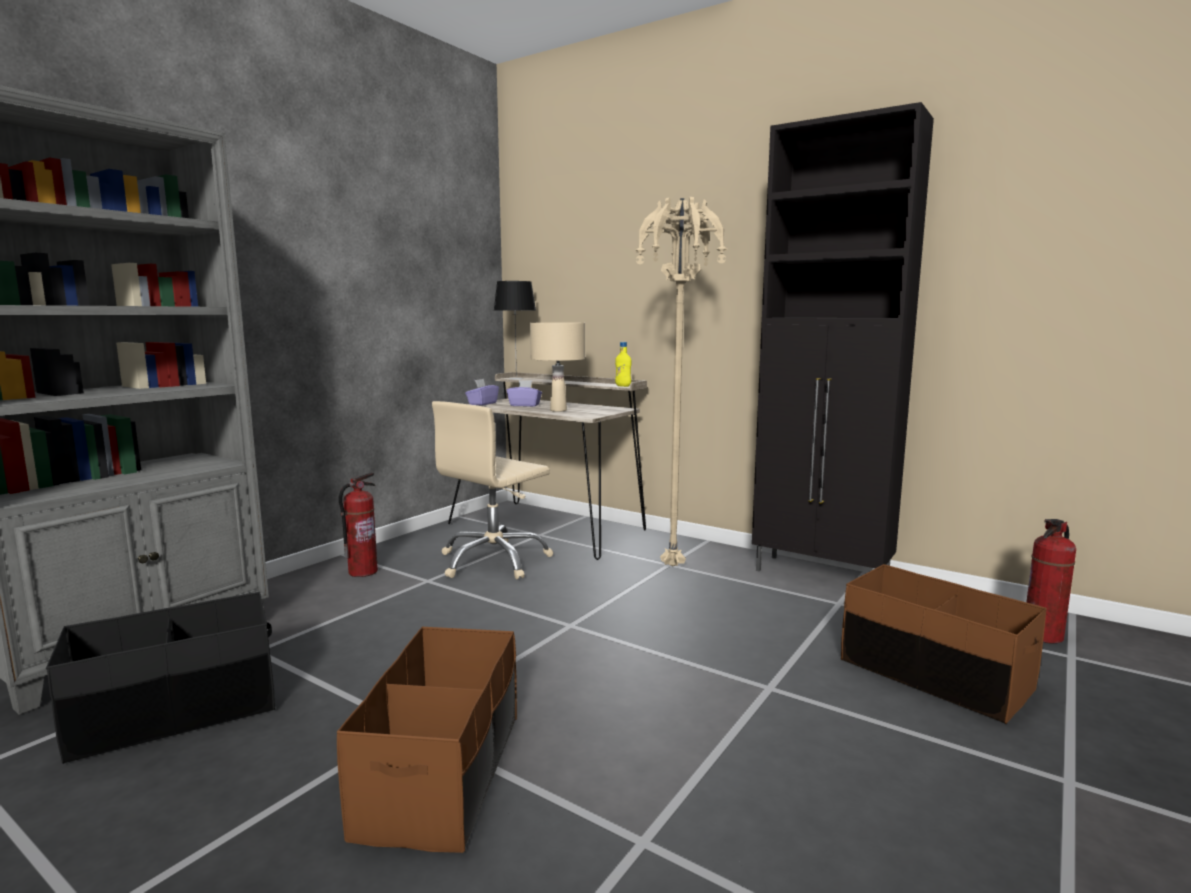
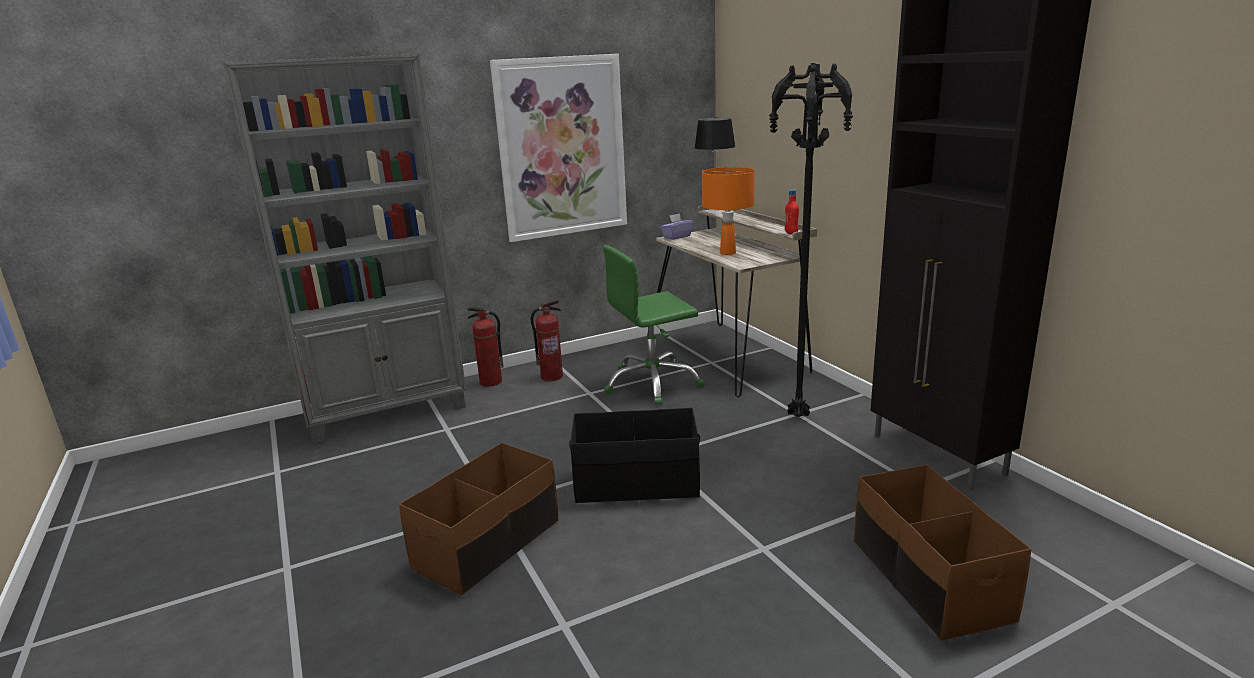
camera: 30 degrees right, 10 degrees up
black storage box [46,592,275,764] -> black storage box moved to [569,408,700,503]
beige office chair [432,401,553,579] -> green office chair [603,245,704,405]
purple tissue box [507,380,542,407] -> none
beige table lamp [530,322,585,412] -> orange table lamp [702,167,755,255]
yellow bottle [615,342,631,387] -> red bottle [785,190,799,235]
beige floor lamp [635,197,727,567] -> black floor lamp [769,63,853,418]
fire extinguisher [1027,519,1076,644] -> fire extinguisher moved to [467,307,504,386]
none -> picture [490,54,627,242]

